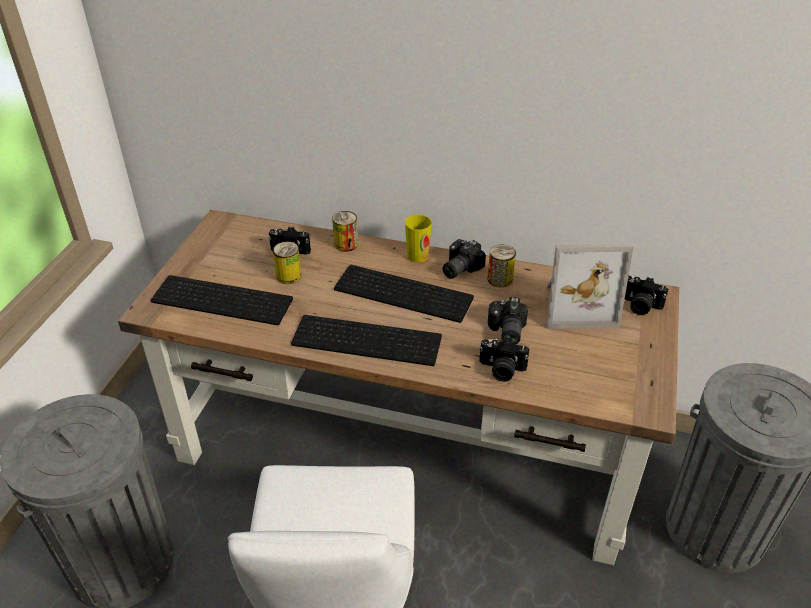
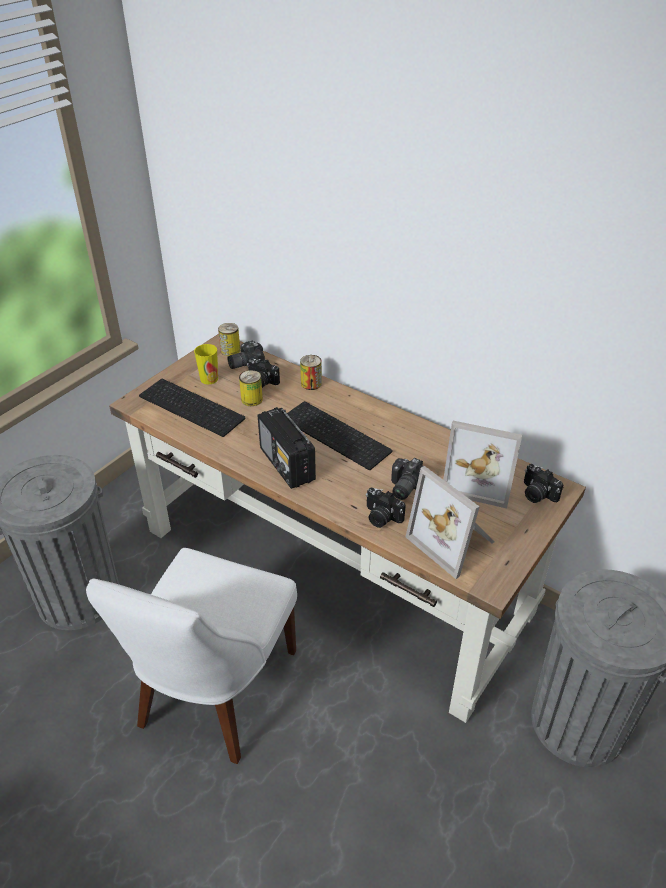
camera: 20 degrees right, 0 degrees up
keyboard [291,315,442,366] -> radio [258,407,316,489]
cup [405,215,432,262] -> cup moved to [194,344,218,384]
camera [443,239,486,279] -> camera moved to [227,341,265,369]
can [487,245,516,287] -> can moved to [218,323,240,356]
none -> picture frame [406,466,495,579]

